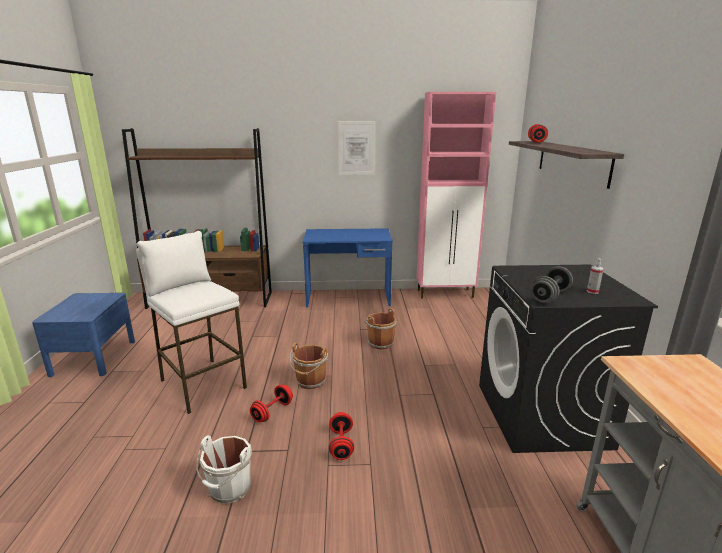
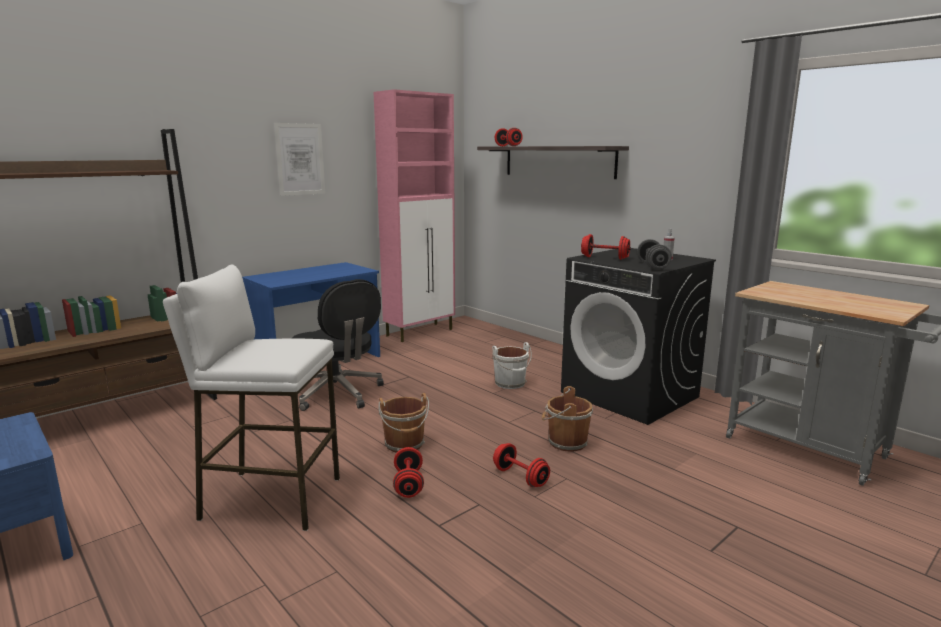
camera: 40 degrees left, 5 degrees down
white bucket [196,435,252,504] -> white bucket moved to [492,342,532,389]
brown bucket [364,308,396,349] -> brown bucket moved to [542,386,593,452]
none -> black office chair [291,279,384,411]
none -> red dumbbell [581,234,631,260]

